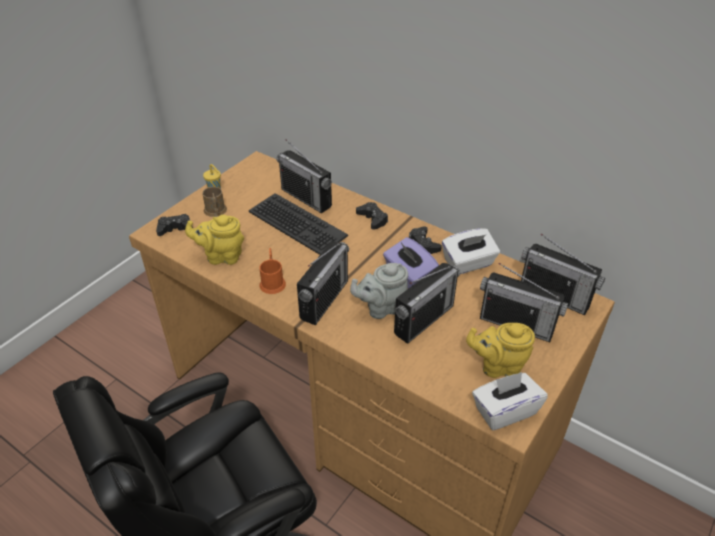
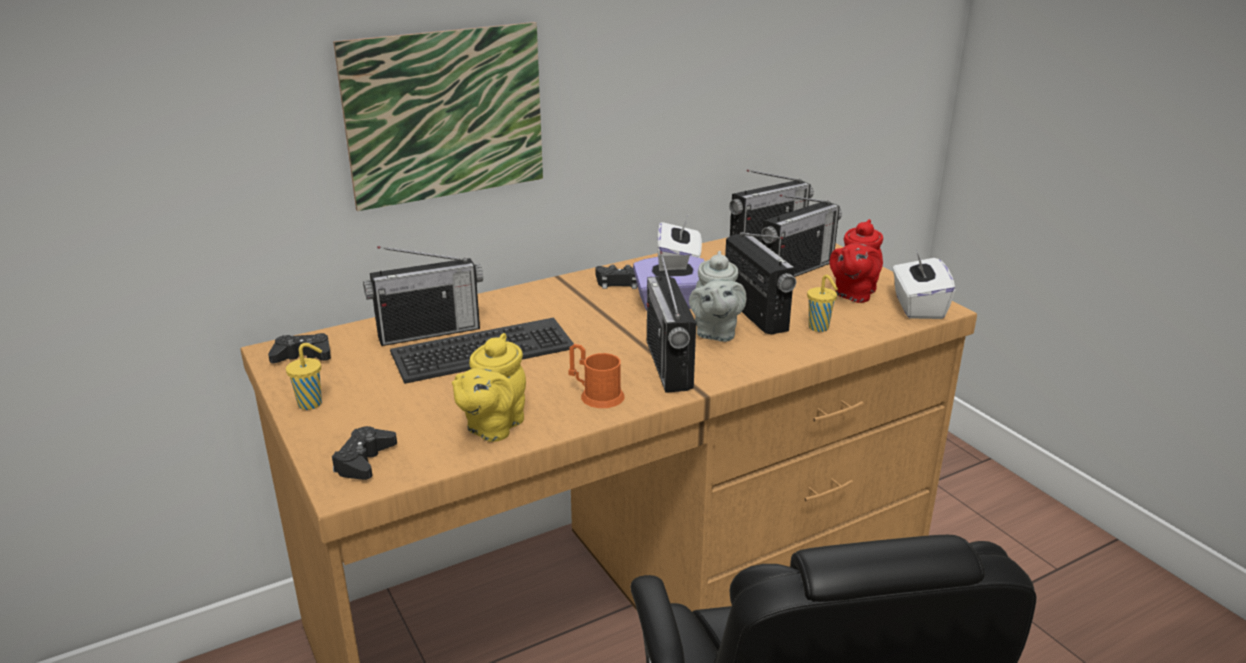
camera: 65 degrees left, 15 degrees down
brown mug [202,187,227,217] -> none
radio [297,241,349,325] -> radio turned 150 degrees counterclockwise [647,251,696,393]
black game controller [356,202,388,230] -> black game controller moved to [268,333,331,363]
yellow teapot [466,323,535,378] -> red teapot [830,219,883,303]
none -> picture [333,22,543,211]
none -> yellow cup [807,275,838,332]

